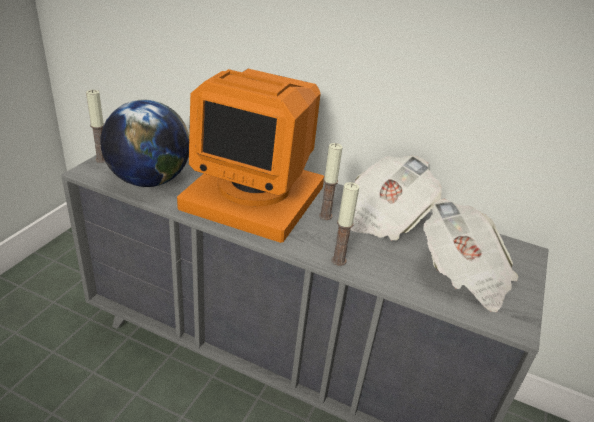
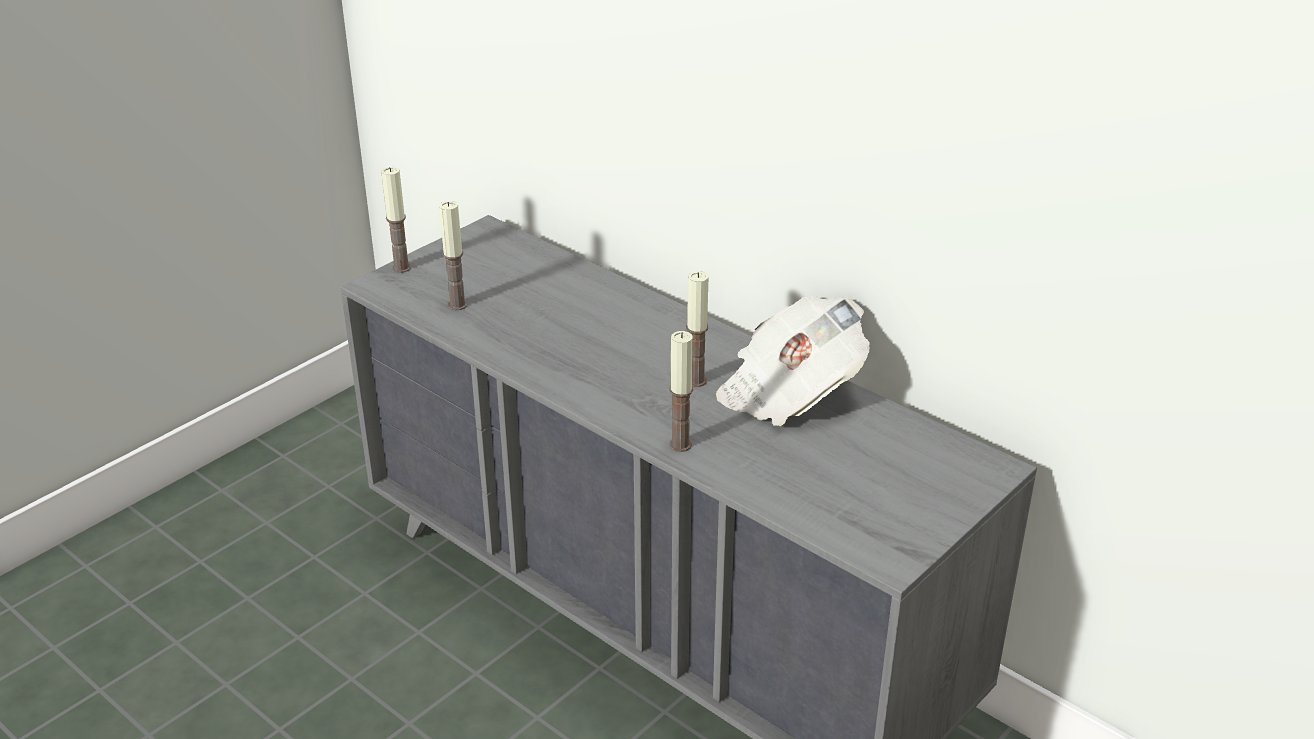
camera: 20 degrees right, 0 degrees up
globe [100,100,189,187] -> candle [439,201,467,310]
monitor [177,69,324,243] -> none
newspaper [423,199,518,312] -> none

